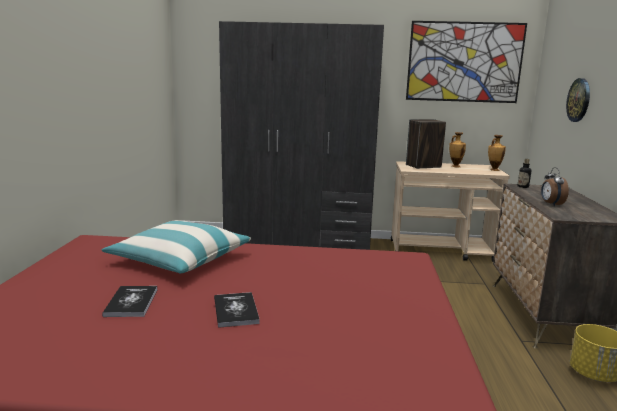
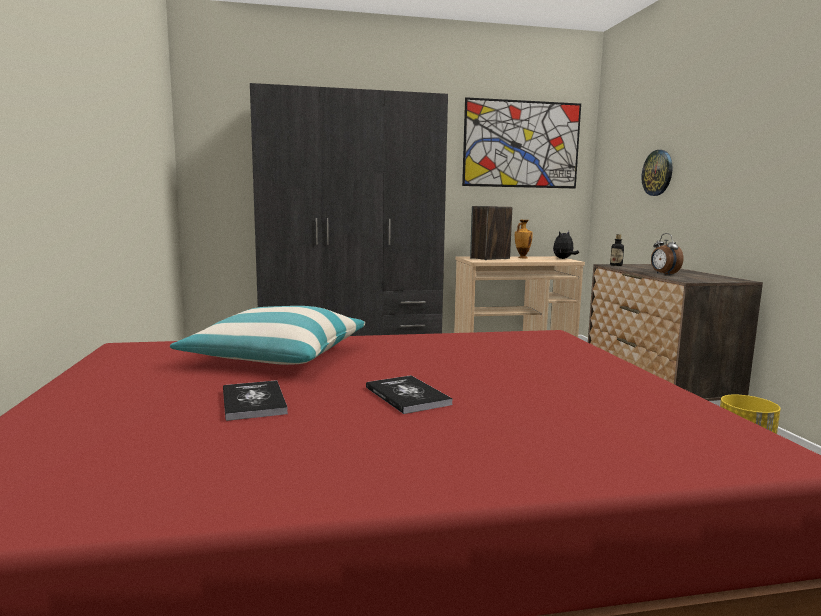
camera: 15 degrees left, 5 degrees down
vase [488,135,506,171] -> plush toy [553,231,579,259]

